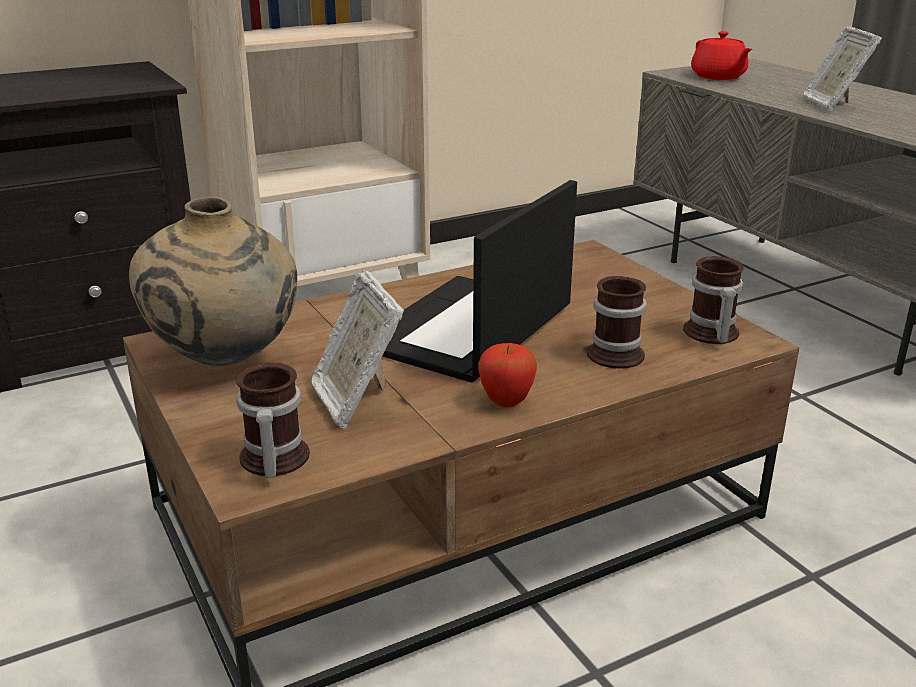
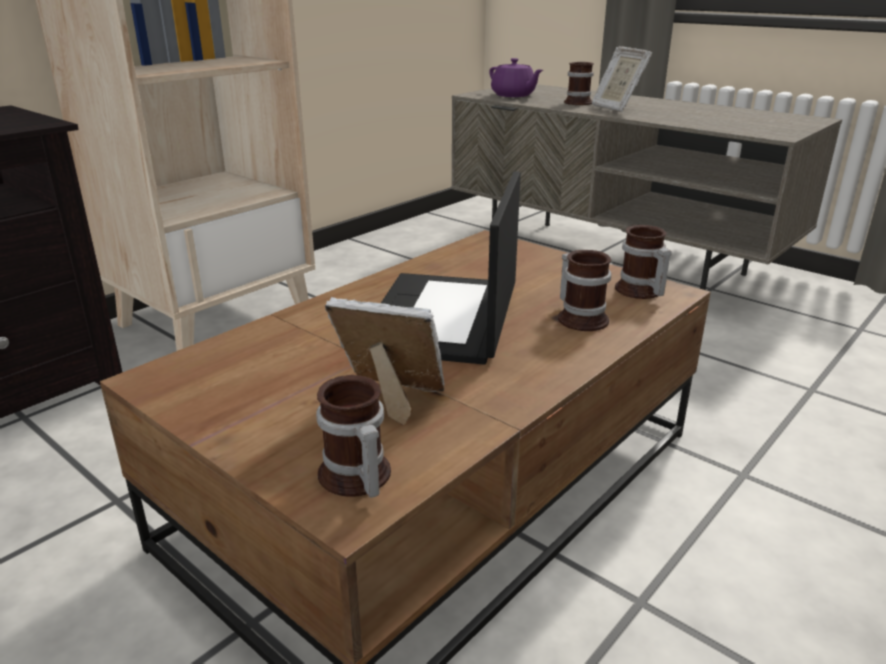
camera: 20 degrees left, 0 degrees up
beige vase [129,197,297,366] -> none
picture frame [311,270,404,429] -> picture frame turned 150 degrees clockwise [325,297,445,425]
apple [478,343,537,407] -> none
red teapot [691,31,752,80] -> purple teapot [489,58,543,97]
none -> mug [564,62,594,105]

